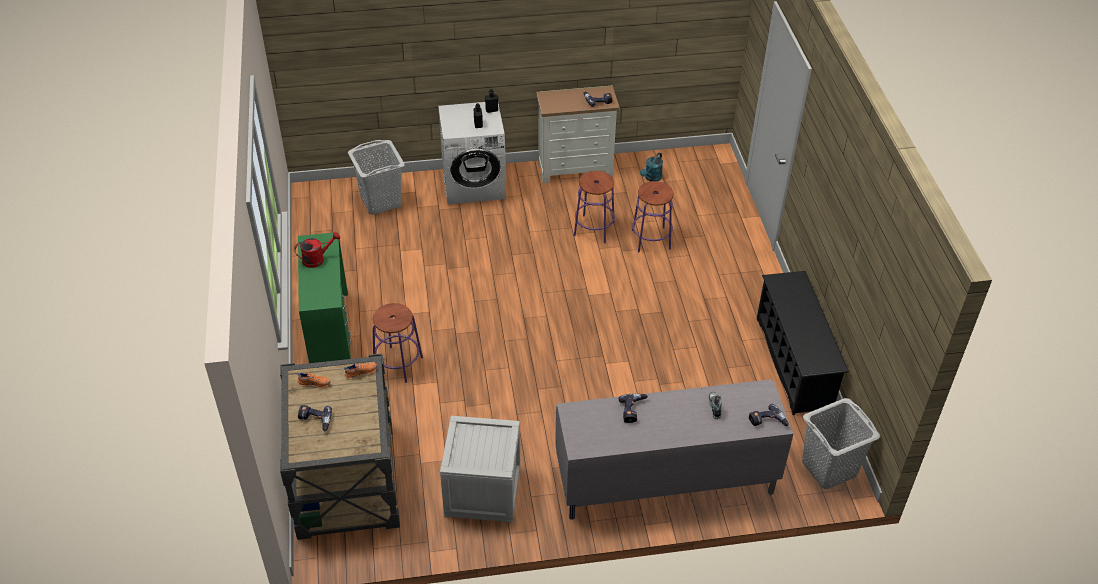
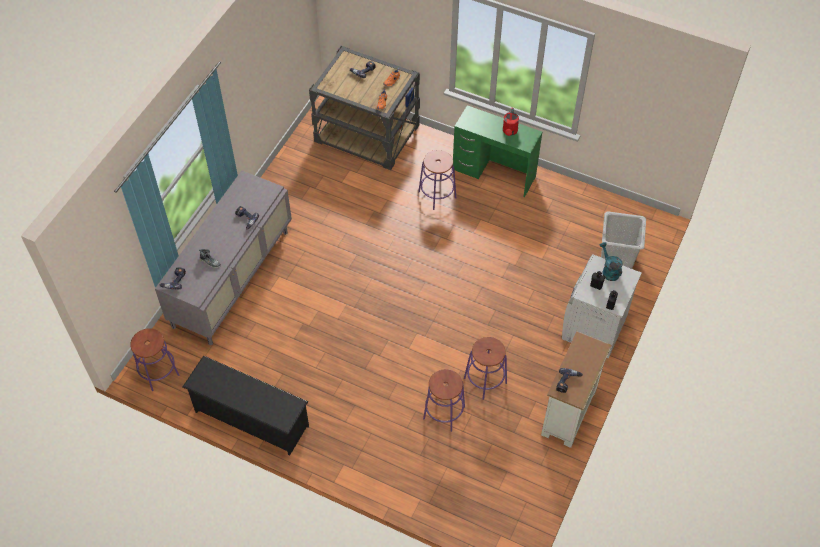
camera: 125 degrees right, 10 degrees up
crate [440,416,520,522] -> none
turquoise watering can [640,152,663,182] -> turquoise watering can moved to [600,242,623,281]
grey laundry basket [802,398,880,489] -> purple stool [130,328,179,391]

